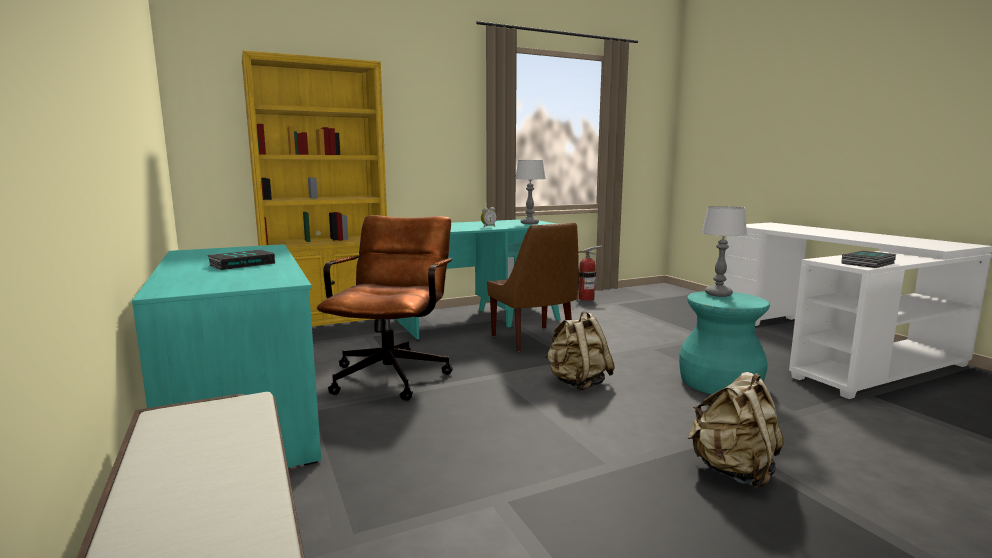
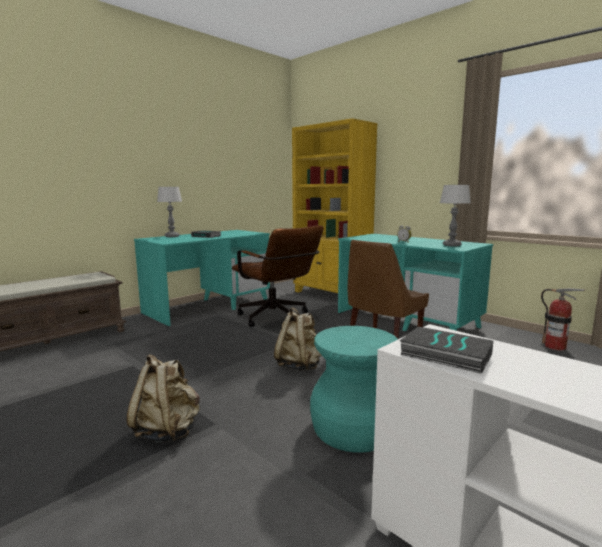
camera: 70 degrees right, 0 degrees up
brown office chair [317,215,453,401] -> brown office chair turned 60 degrees clockwise [232,225,324,327]
table lamp [701,206,747,297] -> table lamp moved to [157,187,182,237]

